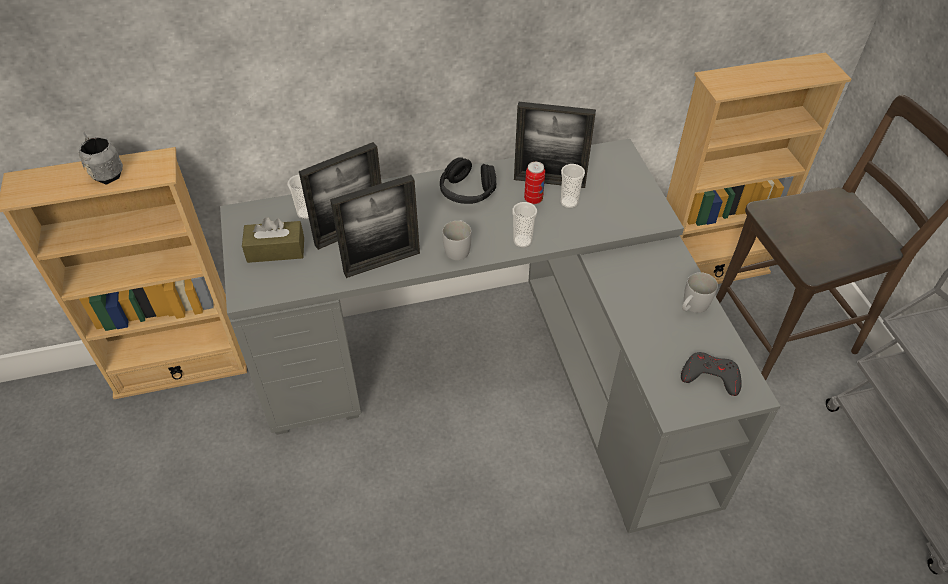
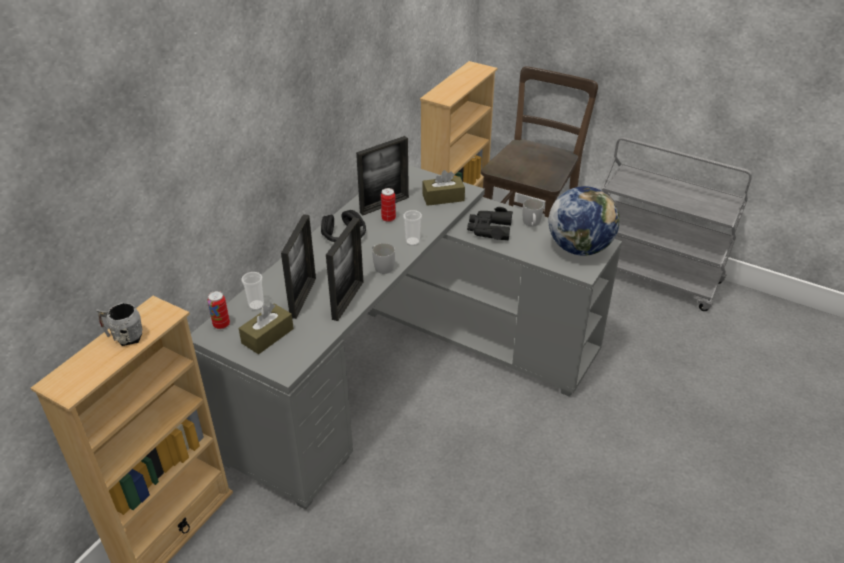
camera: 45 degrees left, 10 degrees down
cup [561,164,585,208] -> none
grey game controller [681,352,742,396] -> globe [549,186,620,256]
none -> can [208,291,230,329]
none -> brown tissue box [422,170,465,206]
none -> black binoculars [467,207,513,241]

